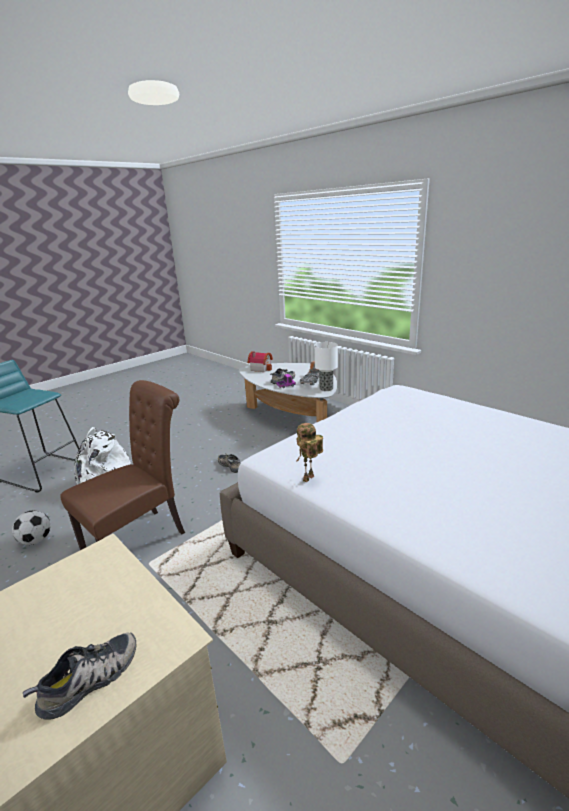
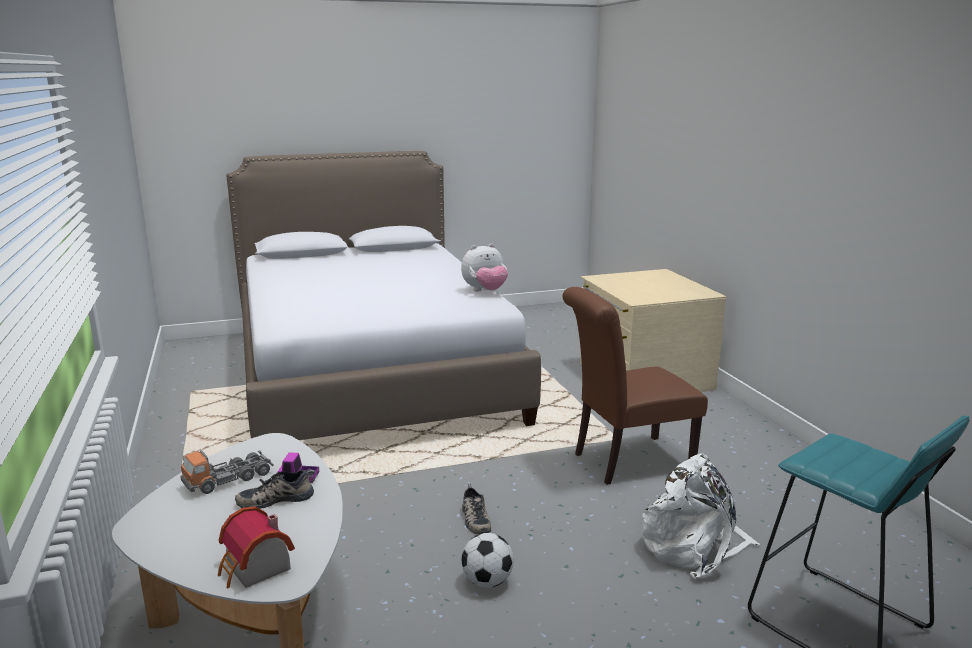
camera: 155 degrees left, 5 degrees down
football [12,510,51,545] -> football moved to [461,533,514,588]
shoe [23,633,136,720] -> none
toy robot [296,423,323,482] -> plush toy [461,243,508,291]
table lamp [314,342,338,391] -> none

